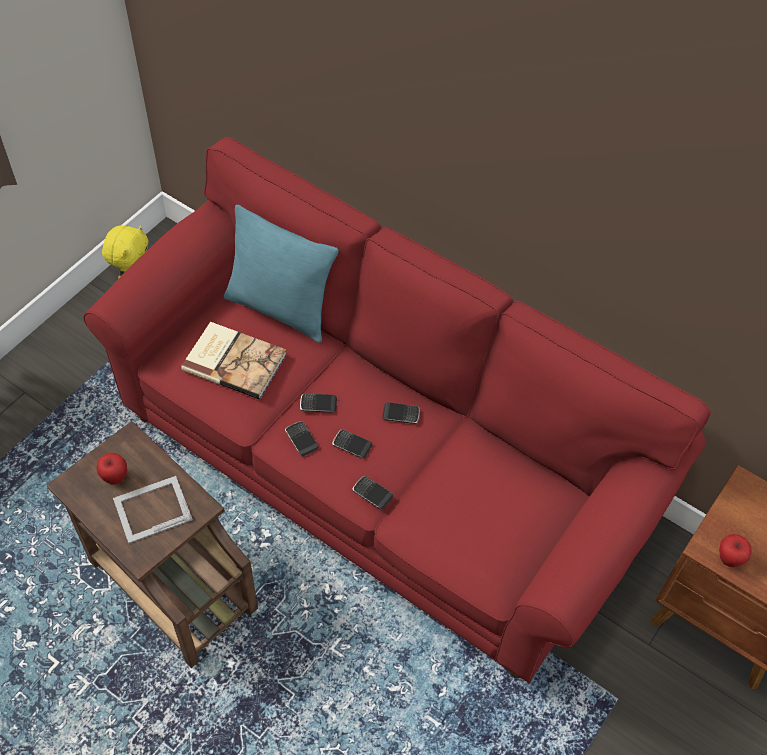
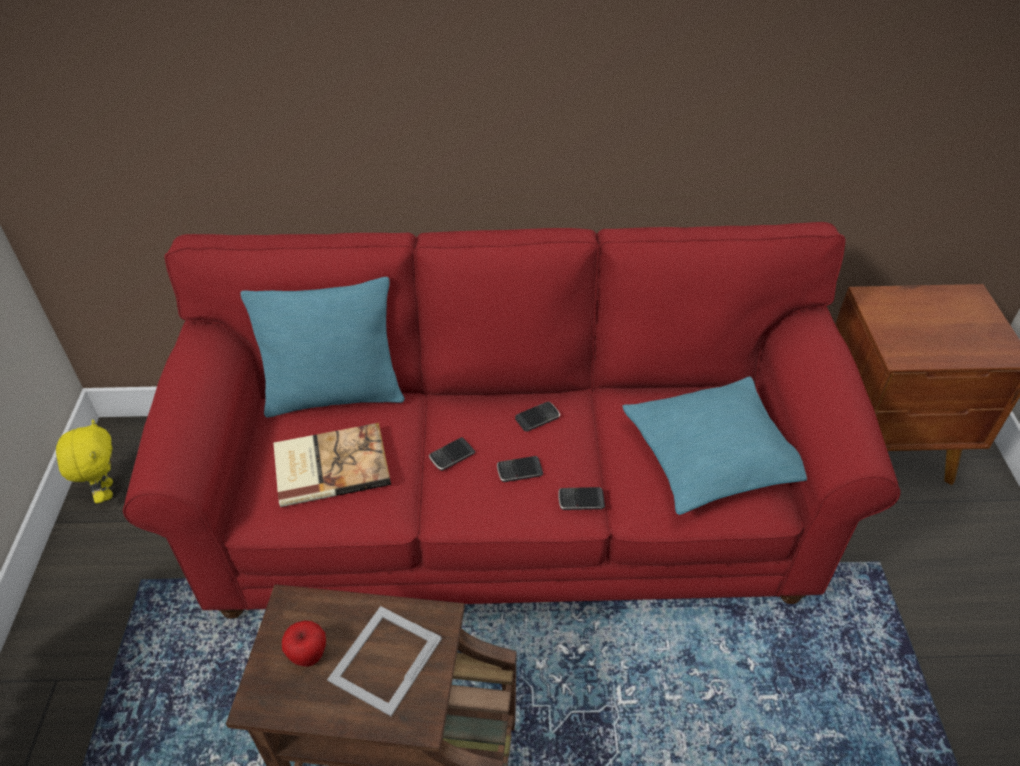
camera: 35 degrees left, 10 degrees down
phone [285,421,318,456] -> none
apple [719,534,752,567] -> none
none -> turquoise pillow [623,376,807,515]

